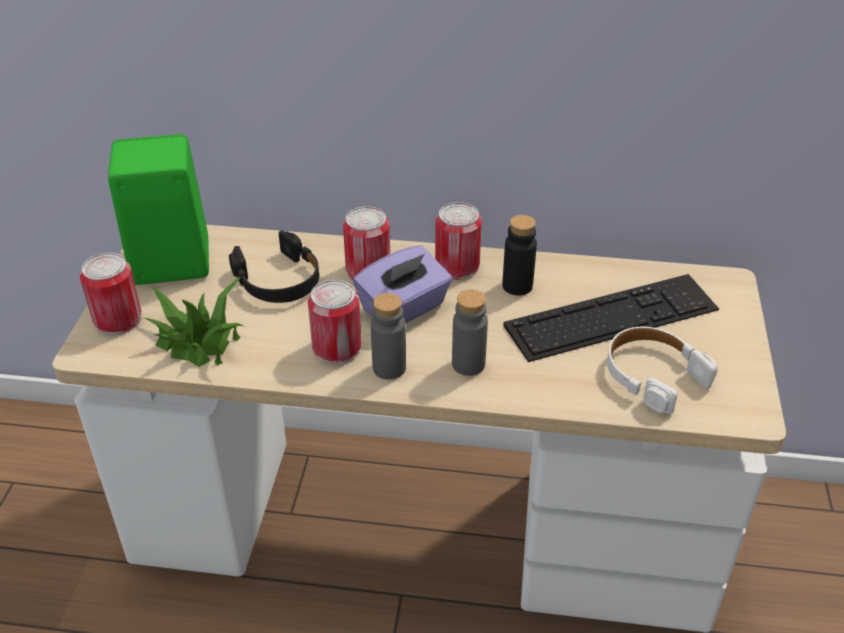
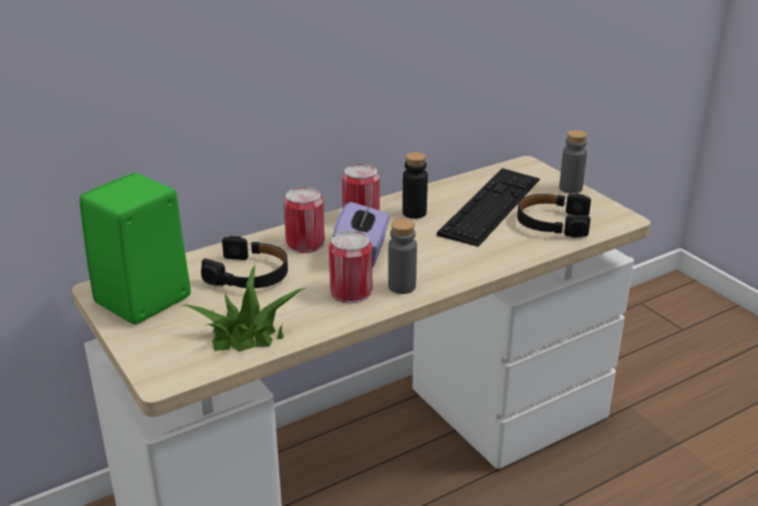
camera: 40 degrees left, 10 degrees down
can [80,253,141,335] -> none
grey bottle [452,290,488,376] -> grey bottle moved to [559,130,587,194]
white headphones [607,327,718,414] -> black headphones [517,194,591,238]

